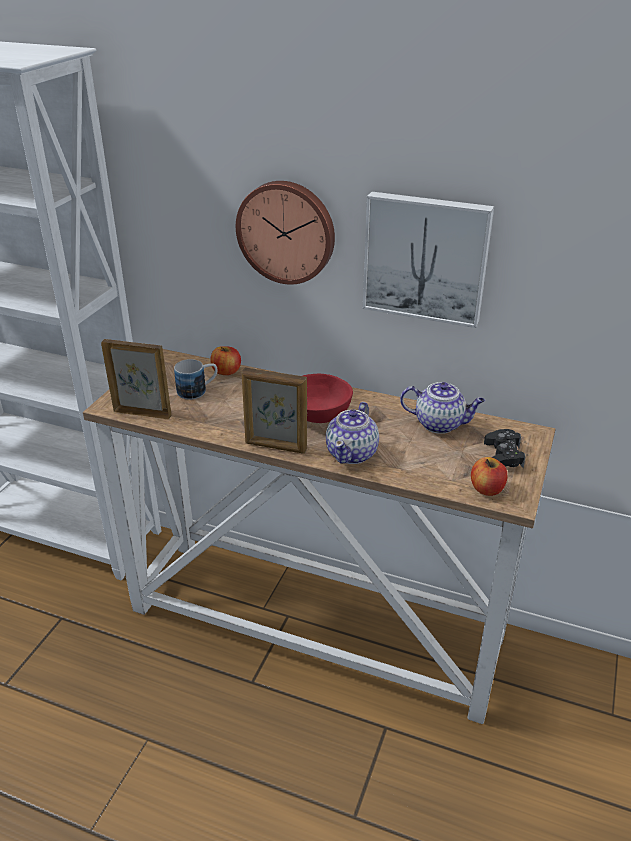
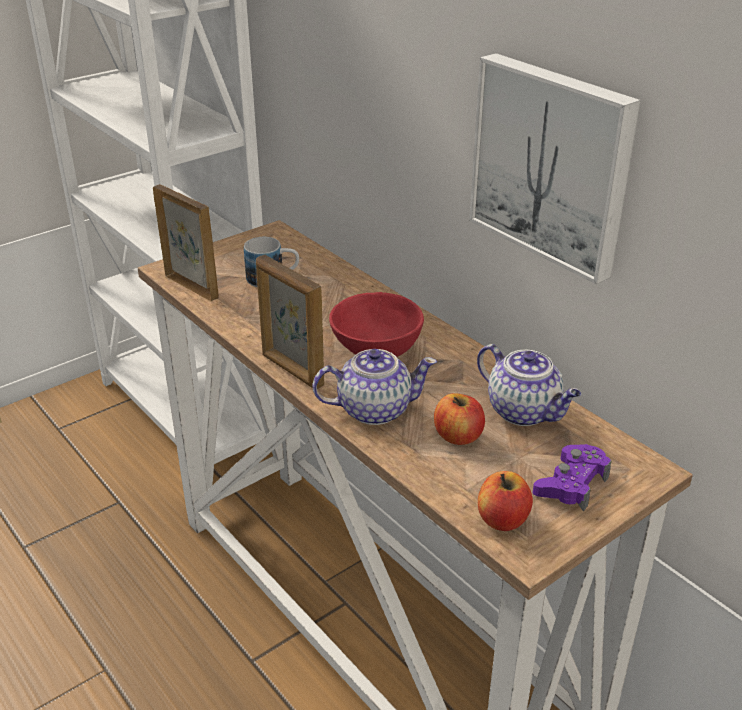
camera: 30 degrees right, 0 degrees up
apple [210,346,241,375] -> apple moved to [434,393,485,445]
wall clock [236,181,335,284] -> none
teapot [326,402,379,464] -> teapot turned 150 degrees counterclockwise [313,349,437,425]
black game controller [484,429,526,468] -> purple game controller [533,444,611,512]

